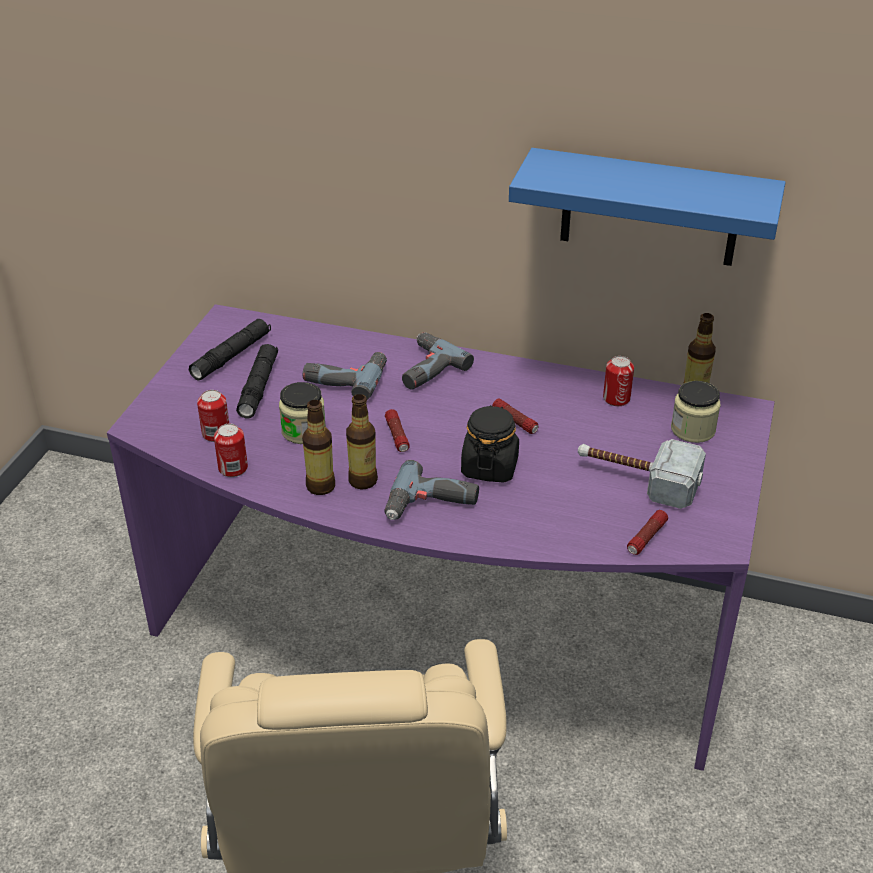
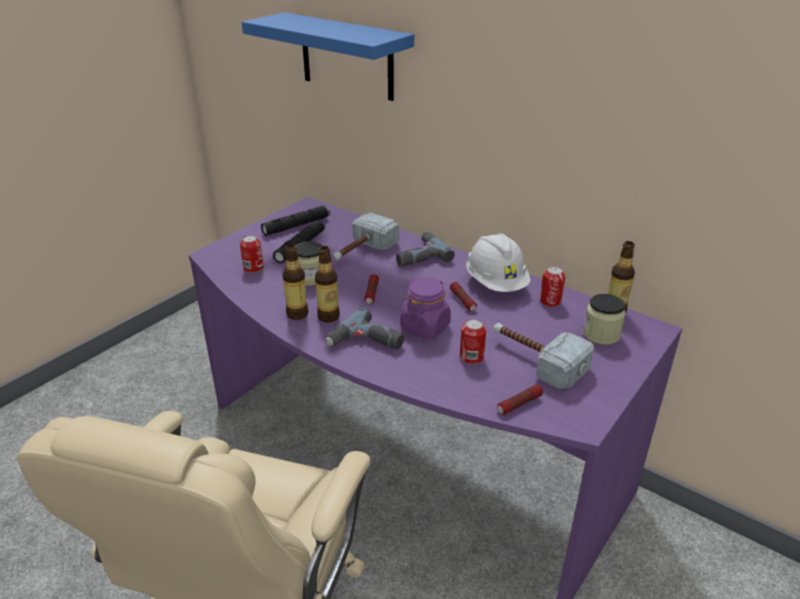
camera: 20 degrees right, 5 degrees down
can [214,424,248,477] -> can moved to [460,319,486,364]
power drill [303,352,387,400] -> hammer [333,212,399,260]
black jar [461,405,519,483] -> purple jar [400,278,451,339]
blue shelf [509,148,786,266] -> blue shelf moved to [242,12,414,101]
none -> white hard hat [466,233,531,292]

